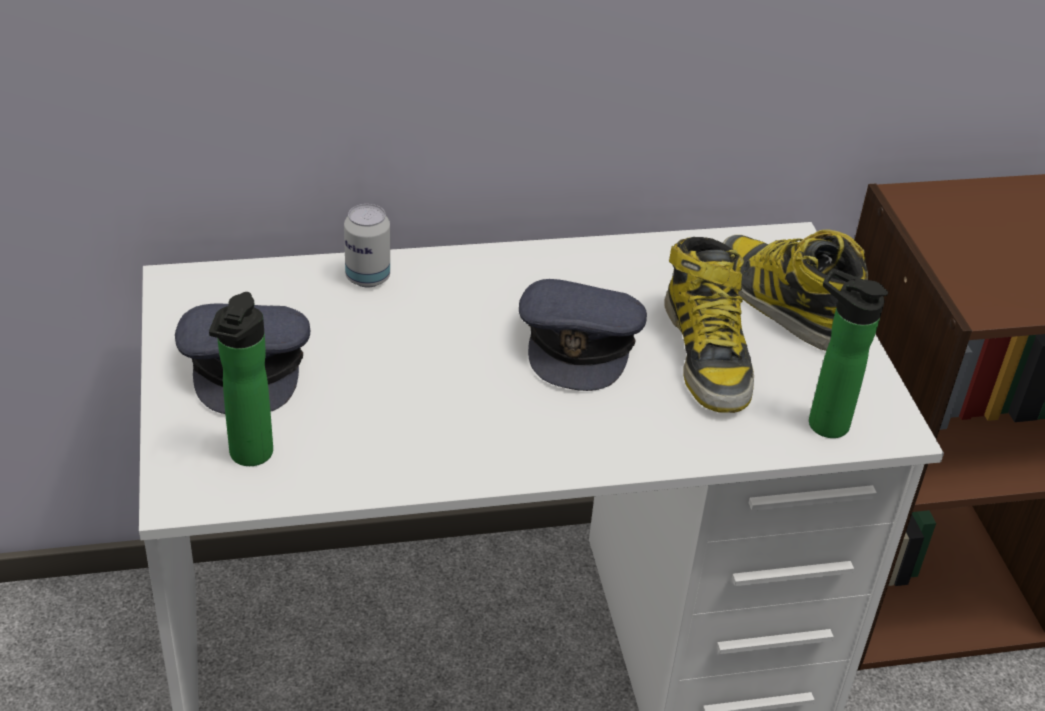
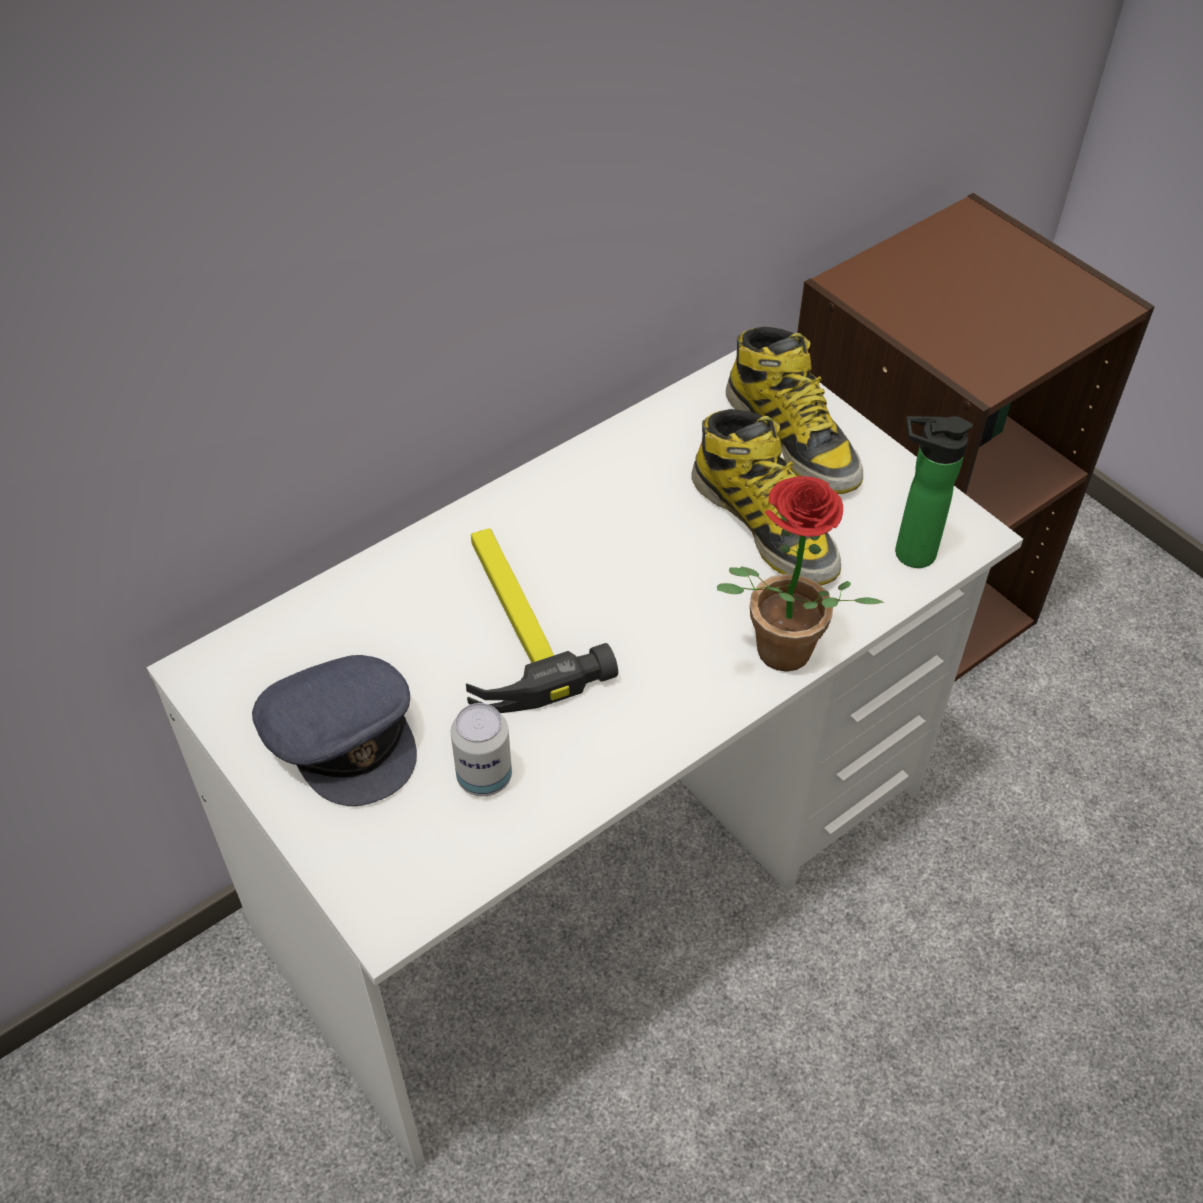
camera: 25 degrees left, 10 degrees up
bottle [209,292,273,466] -> none
can [344,204,390,287] -> can moved to [451,703,512,796]
grey cap [519,279,647,391] -> none
boot [723,229,868,351] -> boot turned 150 degrees counterclockwise [726,327,863,494]
none -> hammer [466,528,618,713]
none -> potted plant [717,476,884,672]

